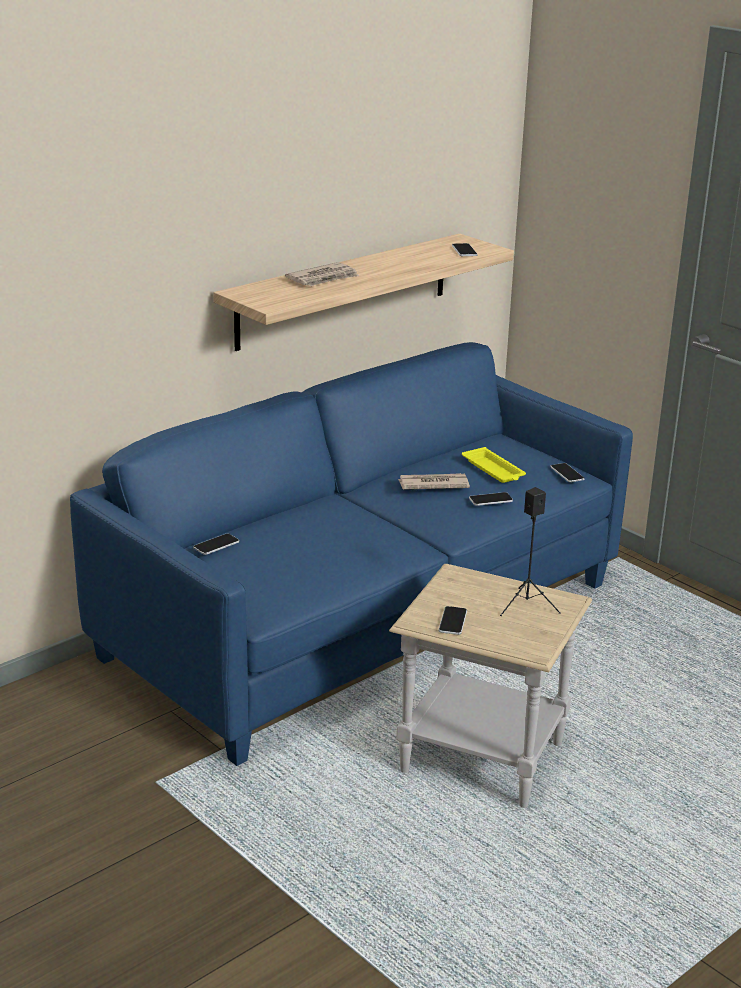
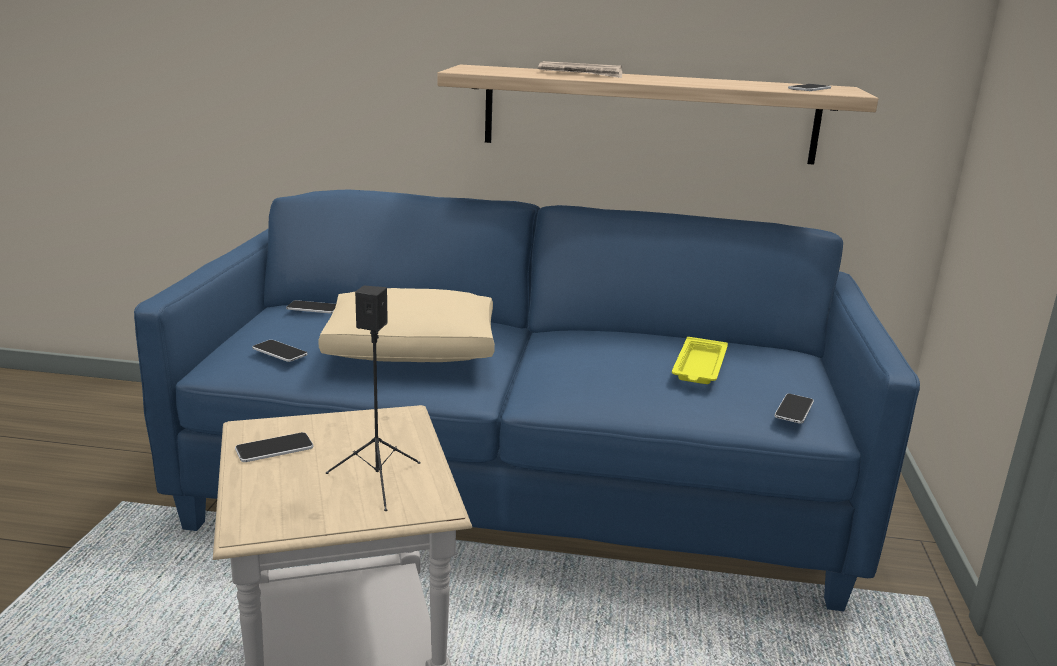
camera: 50 degrees right, 5 degrees down
newspaper [398,473,470,489] -> none
phone [469,492,513,506] -> phone moved to [252,340,308,362]
none -> beige pillow [318,288,495,362]

